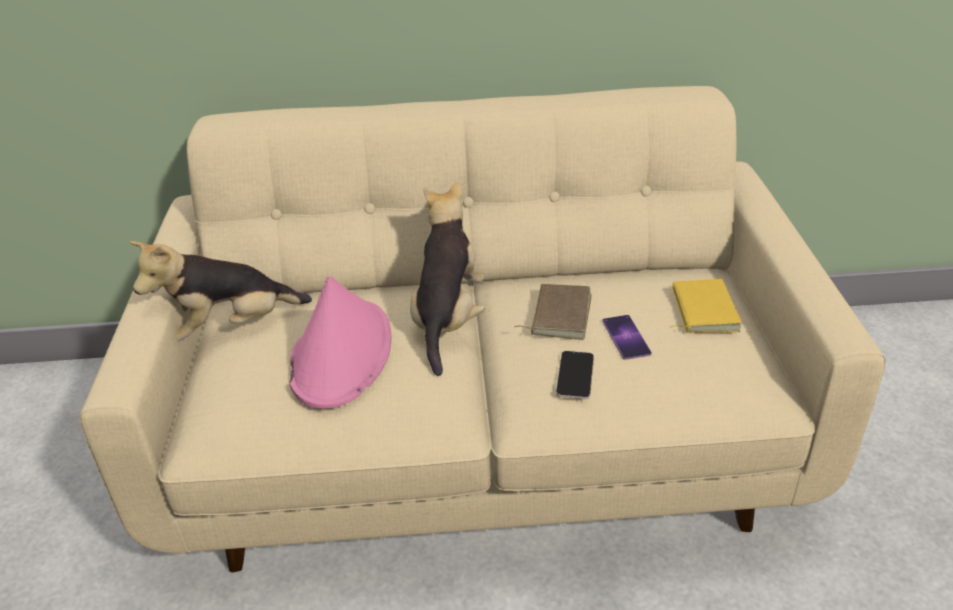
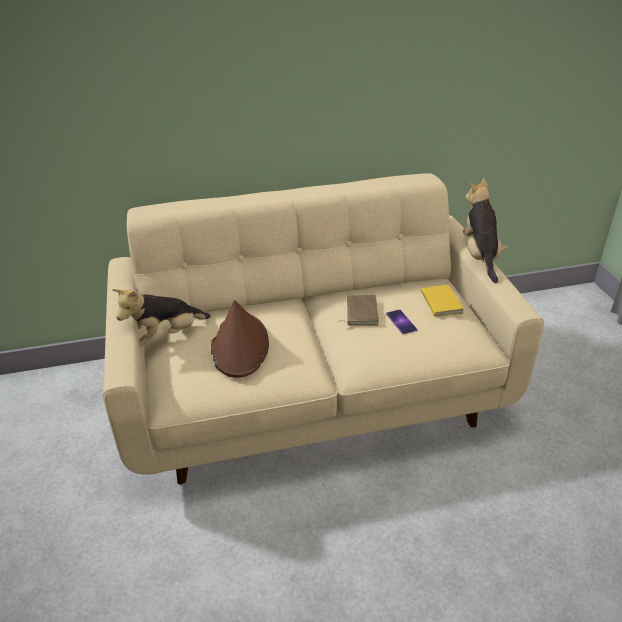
camera: 10 degrees left, 0 degrees up
pink hat [289,276,391,409] -> brown hat [211,300,269,378]
plush toy [410,181,485,376] -> plush toy moved to [463,178,508,283]
phone [556,351,594,399] -> none

